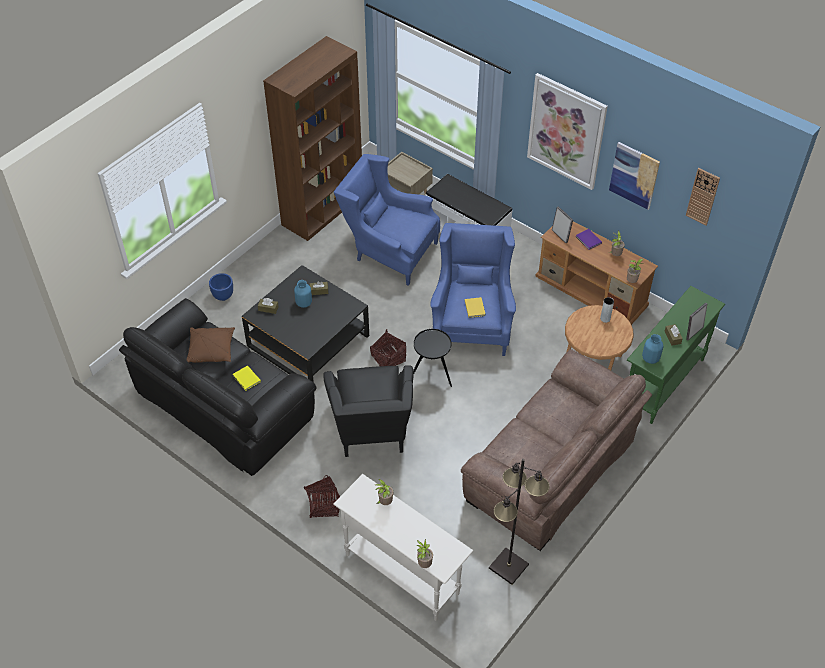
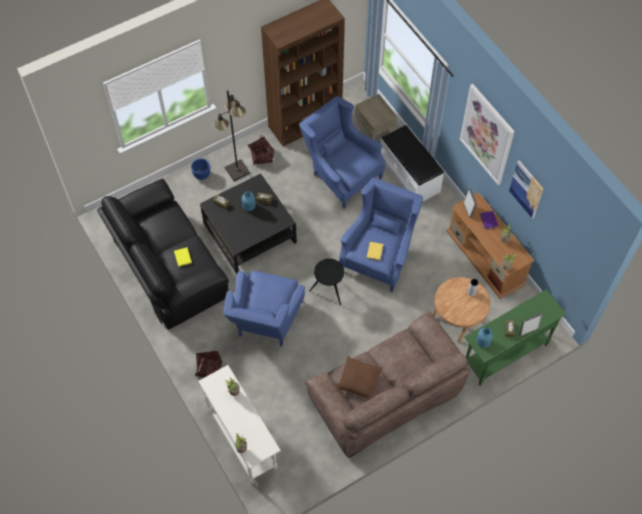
camera: 20 degrees right, 10 degrees up
brown pillow [186,327,235,363] -> brown pillow moved to [337,356,383,399]
black armchair [323,365,414,457] -> blue armchair [223,271,305,346]
basket [370,329,406,366] -> basket moved to [248,135,274,165]
black floor lamp [489,459,549,585] -> black floor lamp moved to [214,90,250,181]
wall clock [686,168,720,225] -> none

